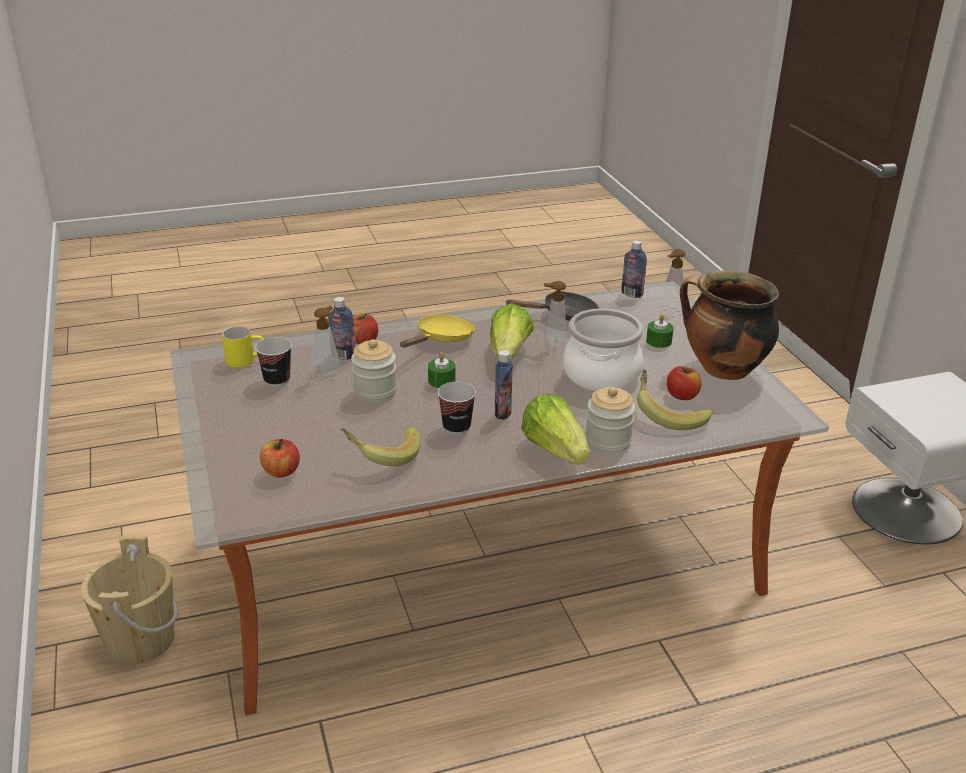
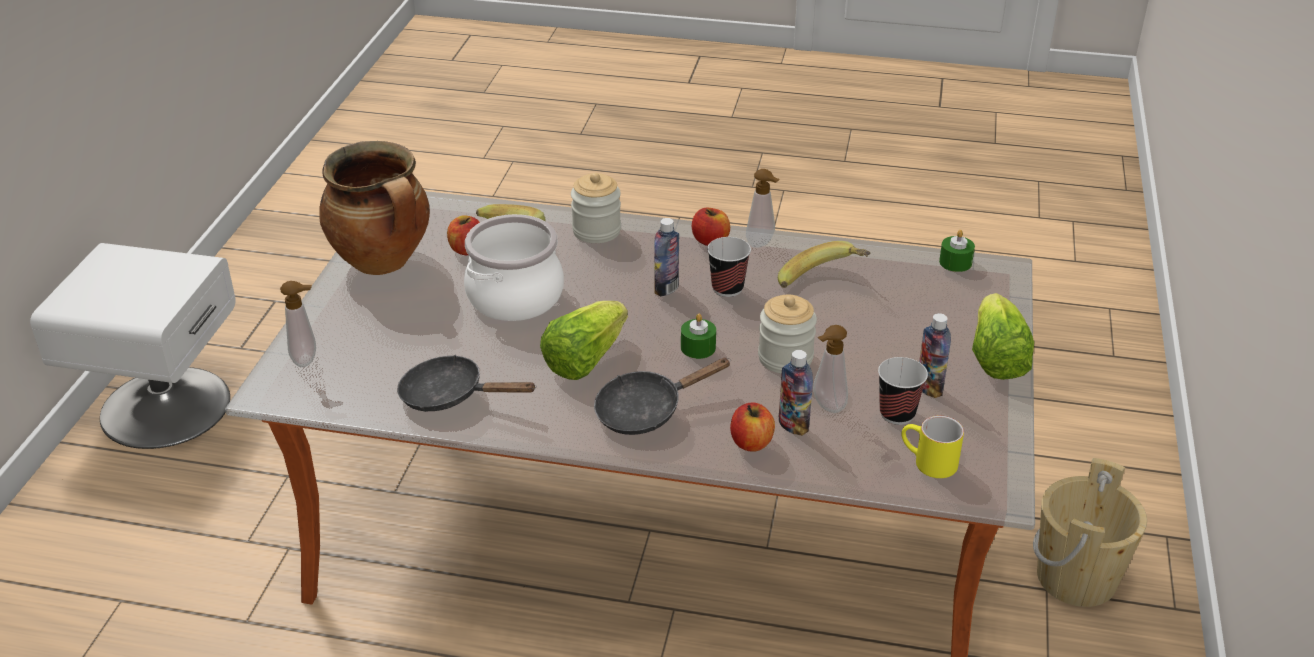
camera: 150 degrees left, 5 degrees up
apple [260,438,300,478] -> apple moved to [692,208,730,246]
yellow frying pan [400,315,475,348] -> black frying pan [594,358,731,435]
lettuce [521,394,590,465] -> lettuce moved to [972,293,1034,380]
soap dispenser [544,281,566,347] -> soap dispenser moved to [746,169,780,248]
bottle [621,240,647,298] -> bottle moved to [919,313,951,398]
green candle [646,314,674,348] -> green candle moved to [939,230,975,272]

